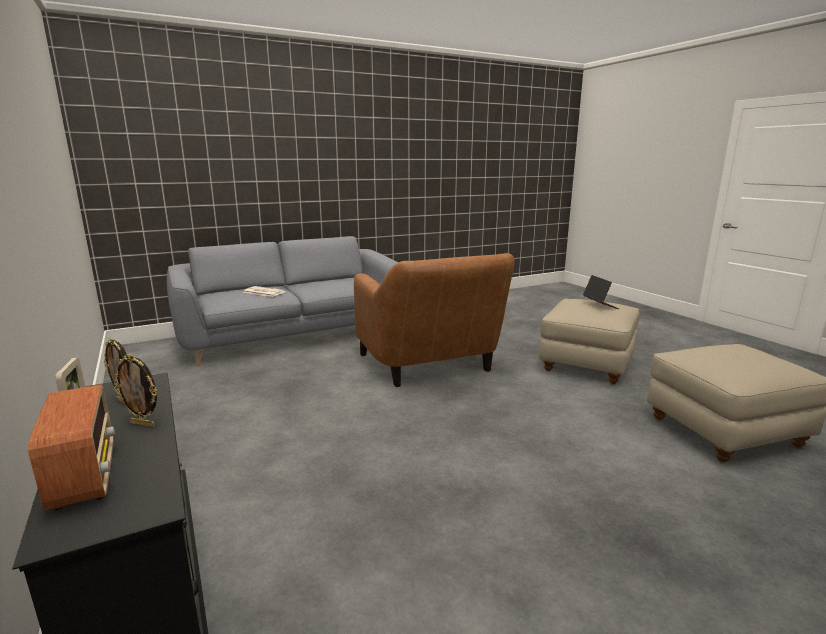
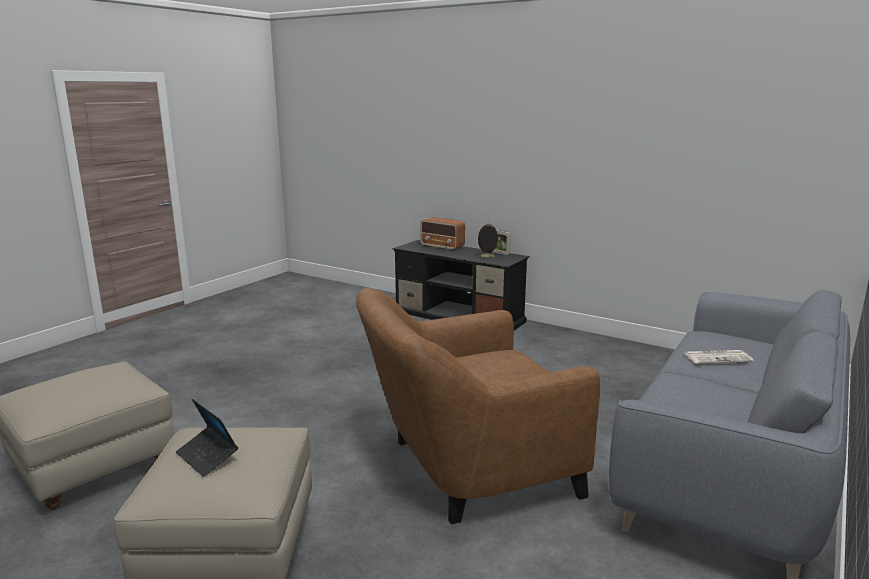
camera: 150 degrees right, 0 degrees up
picture frame [114,354,157,427] -> none
brown armchair [354,253,514,387] -> brown armchair turned 60 degrees counterclockwise [356,288,600,524]

